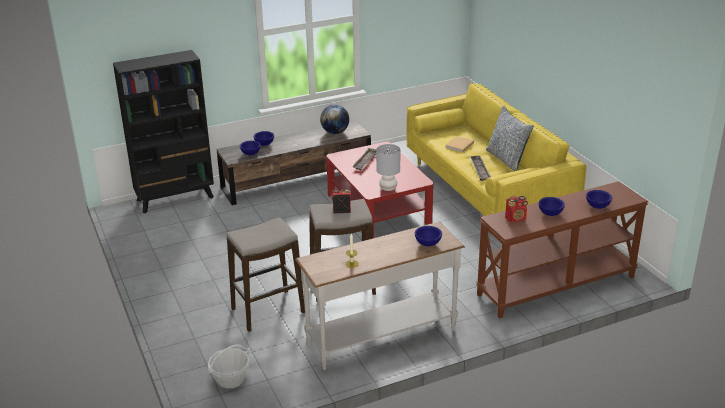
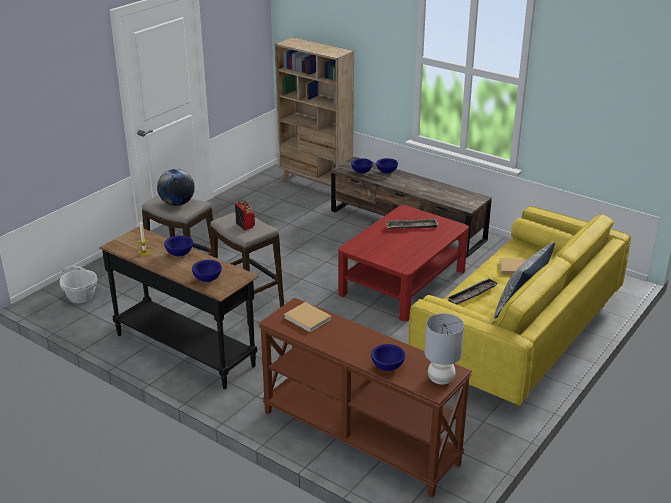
camera: 60 degrees right, 0 degrees up
black bookcase [113,50,214,213] -> beige bookcase [275,37,354,187]
white console table [295,222,465,370] -> black console table [99,227,259,389]
globe [320,105,349,134] -> globe moved to [157,169,195,206]
grey table lamp [376,144,400,191] -> grey table lamp moved to [425,313,464,385]
radio [505,196,528,223] -> beige book [284,302,332,332]
blue bowl [539,197,565,216] -> blue bowl moved to [164,235,193,256]

